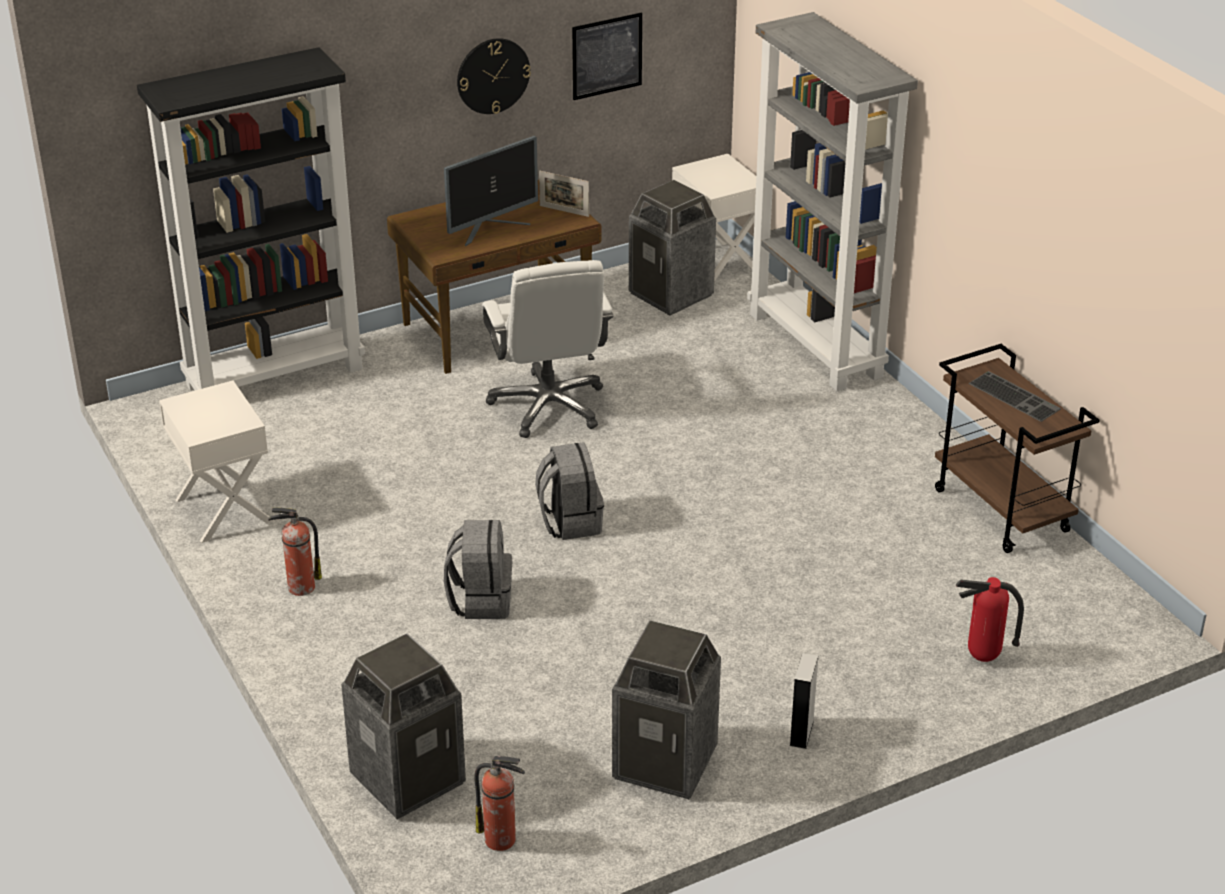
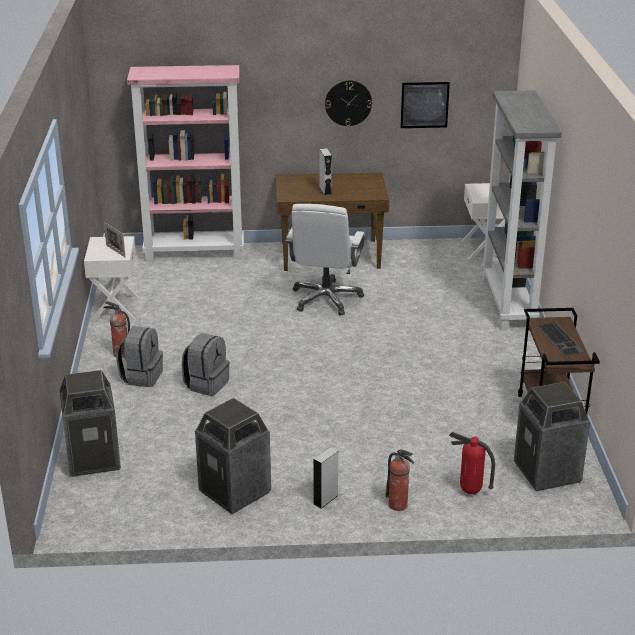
camera: 25 degrees right, 5 degrees down
black bookcase [137,47,365,391] -> pink bookcase [127,65,244,262]
monitor [444,136,538,246] -> grey speaker [319,148,332,195]
fire extinguisher [474,756,525,851] -> fire extinguisher moved to [385,449,414,511]
grey backpack [535,443,604,540] -> grey backpack moved to [117,326,163,387]
picture frame [539,170,589,217] -> picture frame moved to [104,222,126,258]
trash can [629,180,716,316] -> trash can moved to [514,382,590,491]

